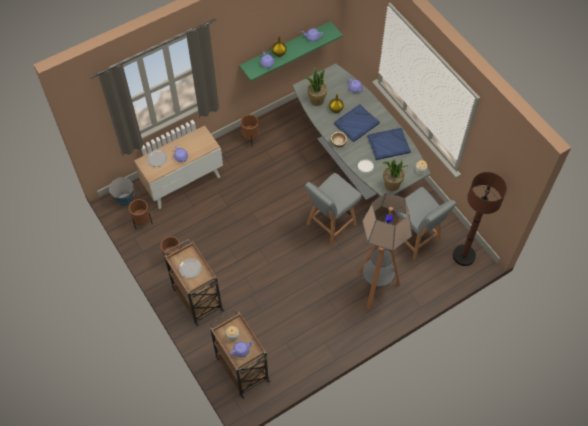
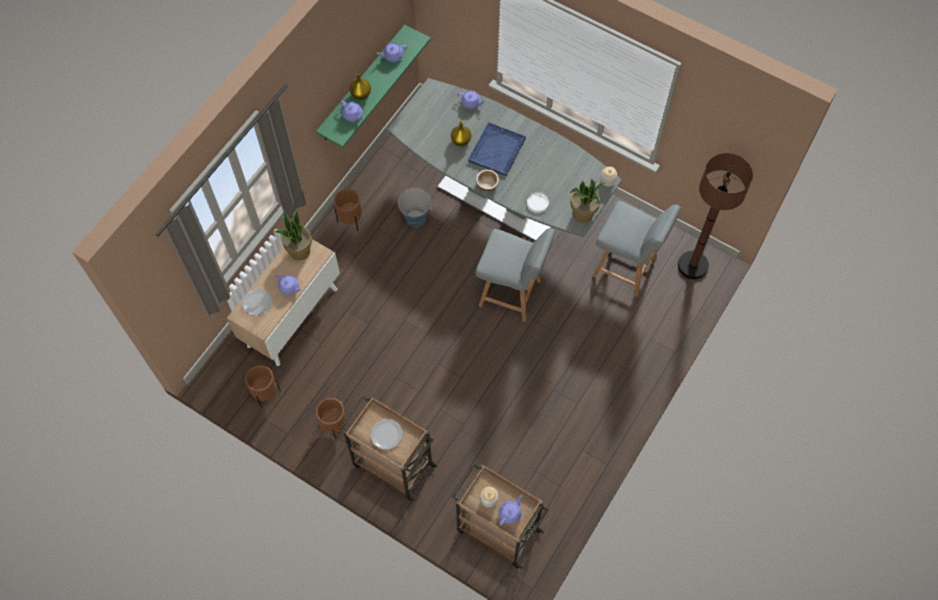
camera: 25 degrees left, 5 degrees up
bucket [109,177,135,206] -> bucket moved to [398,188,432,227]
grey chair [305,173,362,246] -> grey chair turned 90 degrees counterclockwise [476,229,555,322]
potted plant [306,66,327,106] -> potted plant moved to [275,210,312,261]
floor lamp [358,193,412,309] -> none
blue tray [367,128,411,160] -> none

